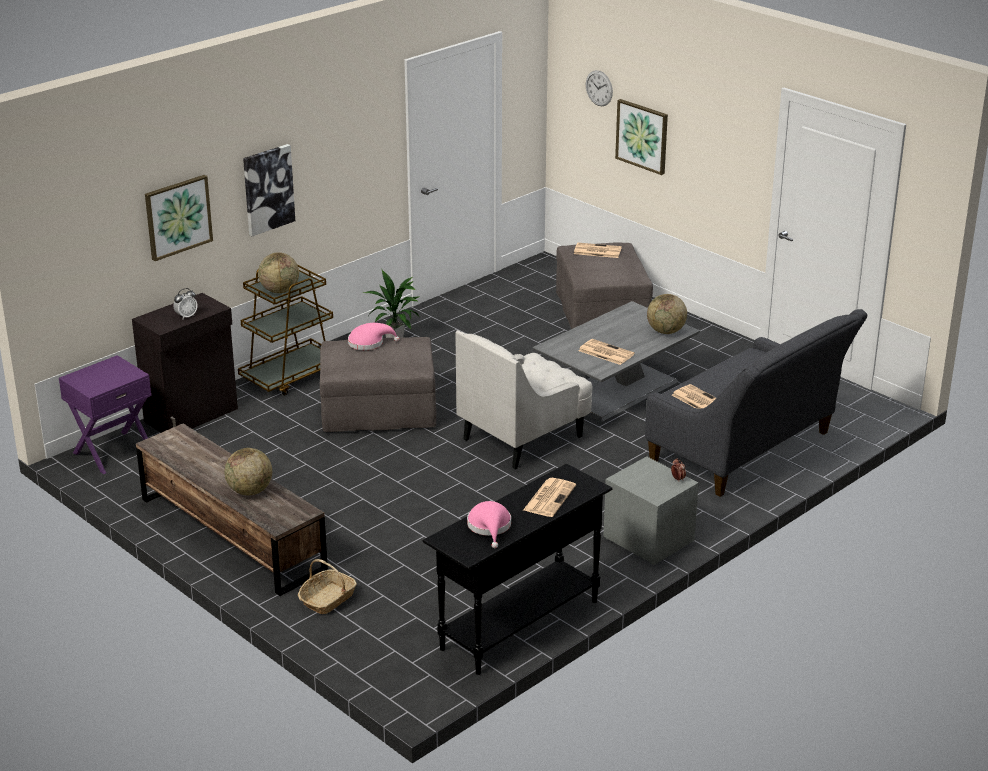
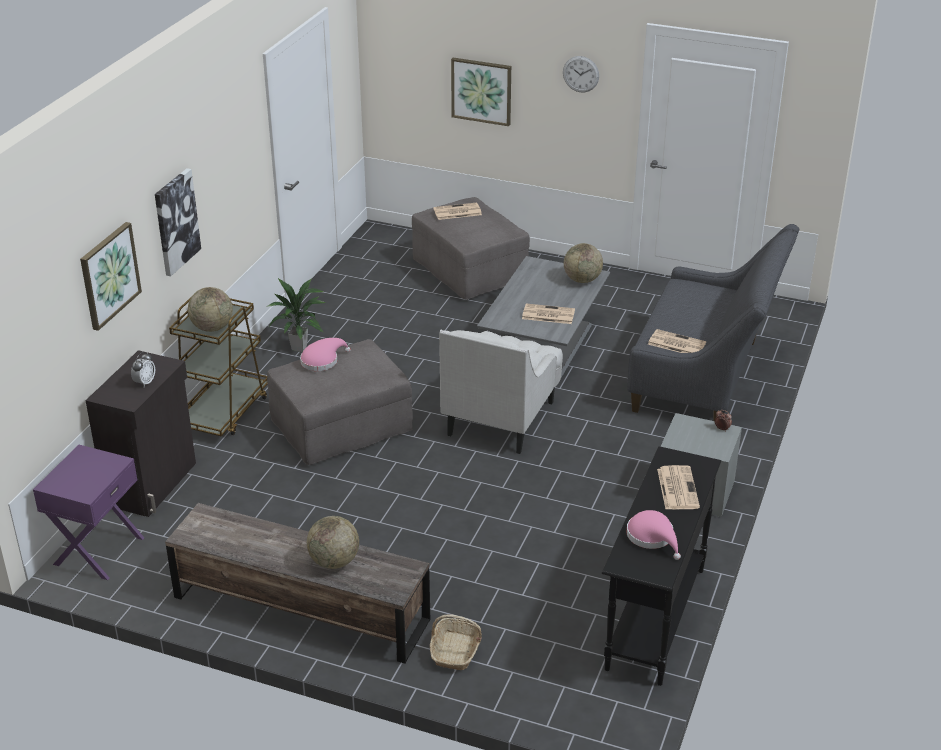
camera: 25 degrees left, 5 degrees up
wall clock [586,70,613,106] -> wall clock moved to [563,56,599,92]

